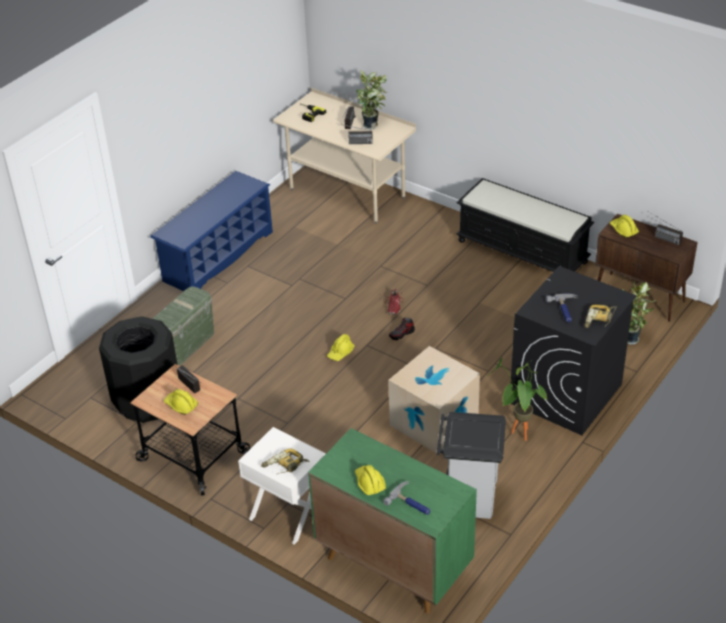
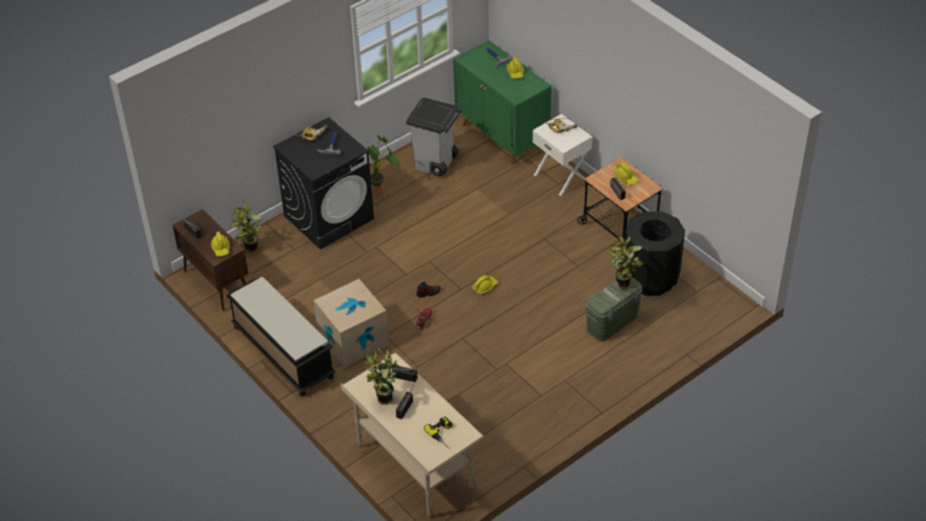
camera: 165 degrees left, 5 degrees up
blue shoe rack [150,171,273,291] -> none
cardboard box [388,346,480,455] -> cardboard box moved to [314,279,389,368]
none -> potted plant [608,234,643,289]

